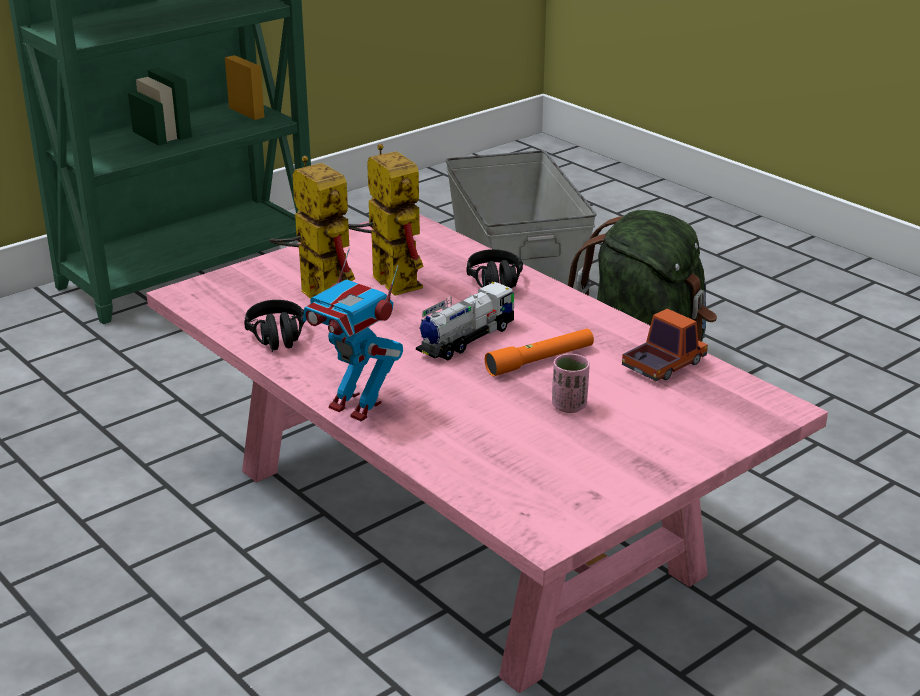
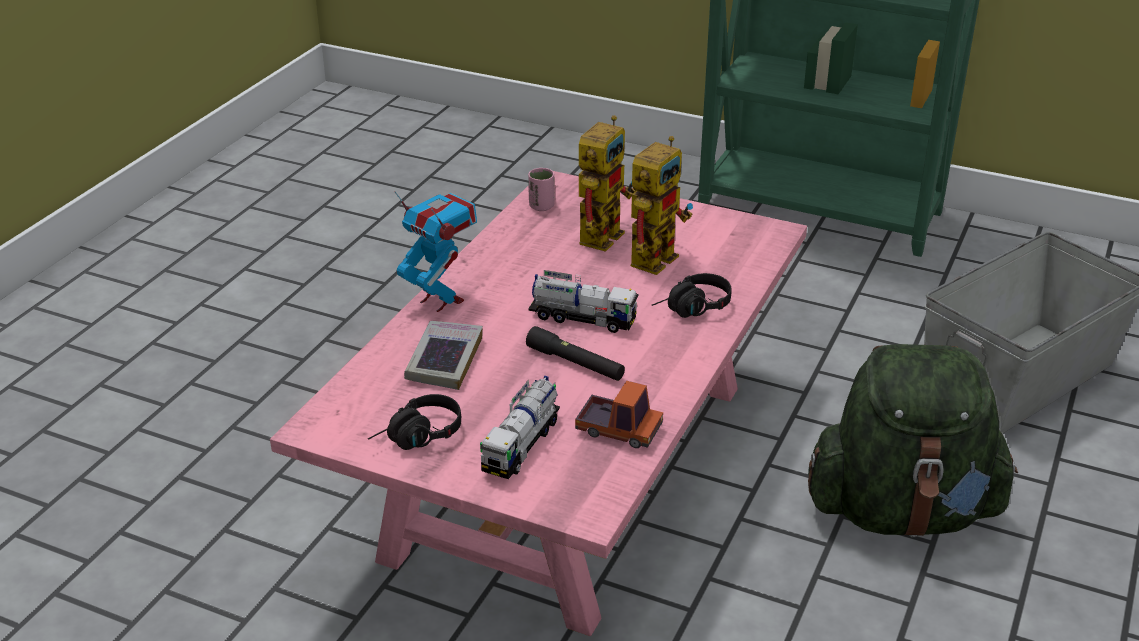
camera: 65 degrees right, 5 degrees up
black headphones [244,300,306,352] -> black headphones moved to [368,394,461,450]
toy robot [303,248,403,421] -> toy robot turned 120 degrees clockwise [395,191,477,312]
orange flashlight [485,329,594,376] -> black flashlight [526,326,625,381]
pink cup [552,353,590,413] -> pink cup moved to [528,168,555,211]
none -> book [404,321,483,390]
none -> toy truck [480,376,560,479]

